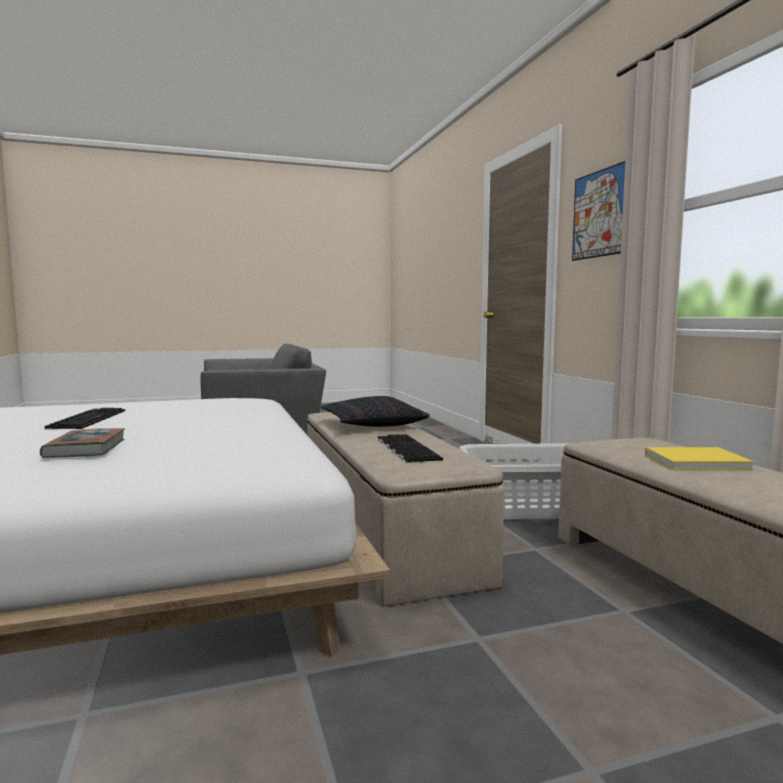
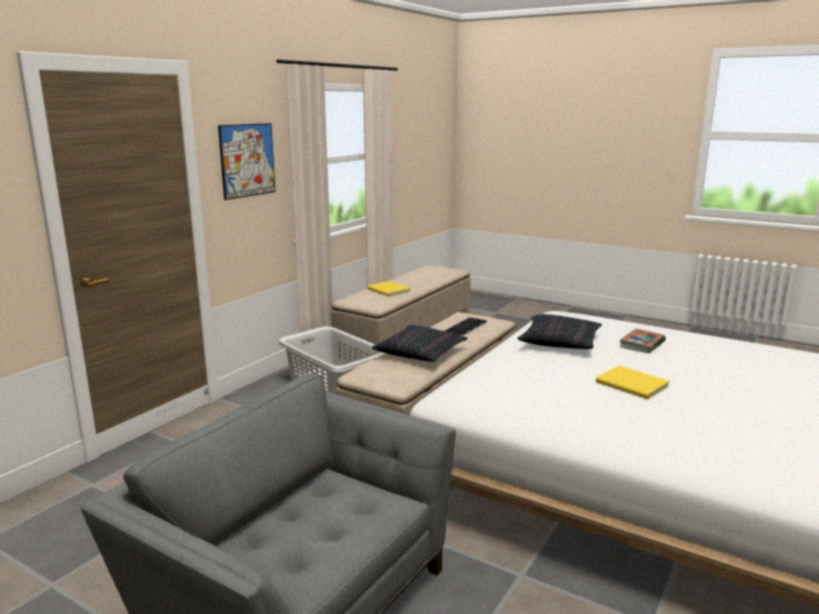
camera: 130 degrees left, 10 degrees up
keyboard [45,408,125,430] -> yellow book [596,366,670,399]
none -> black pillow [518,314,602,349]

